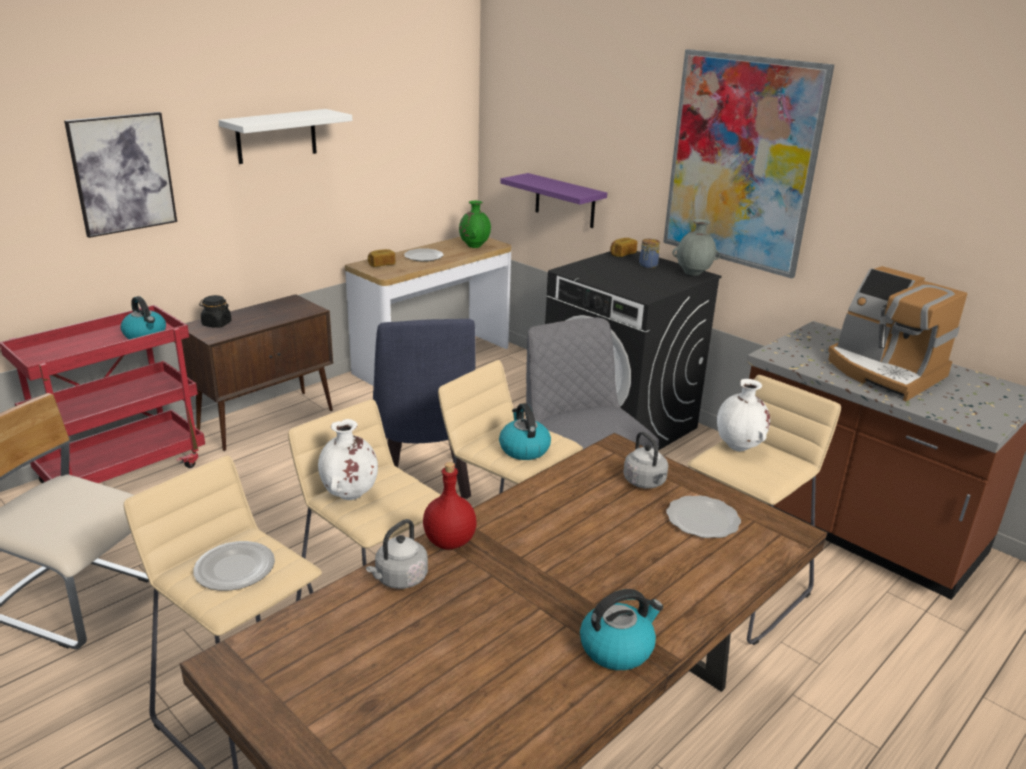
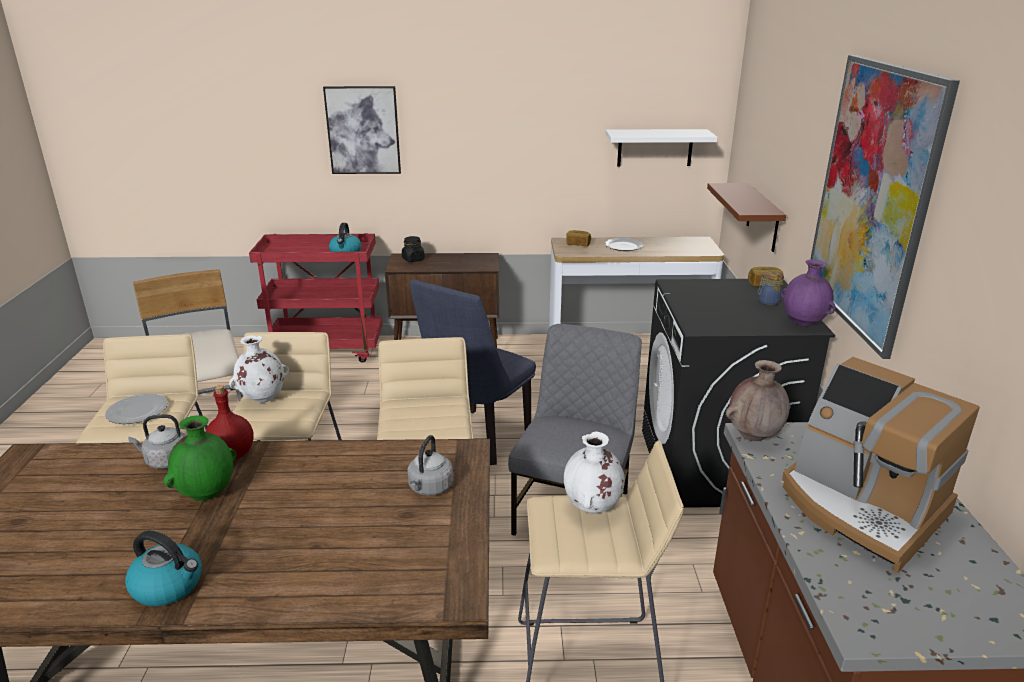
camera: 45 degrees right, 0 degrees up
white shelf [218,109,352,164] -> white shelf moved to [606,129,718,166]
green vase [459,201,491,248] -> green vase moved to [163,415,237,501]
kettle [499,403,551,460] -> none
purple shelf [500,173,607,228] -> brown shelf [707,183,786,252]
plate [666,495,741,538] -> none
grey vase [672,219,720,276] -> purple vase [781,260,836,327]
coffee machine [828,266,967,401] -> coffee machine turned 45 degrees counterclockwise [782,357,980,573]
none -> brown vase [725,360,791,441]

